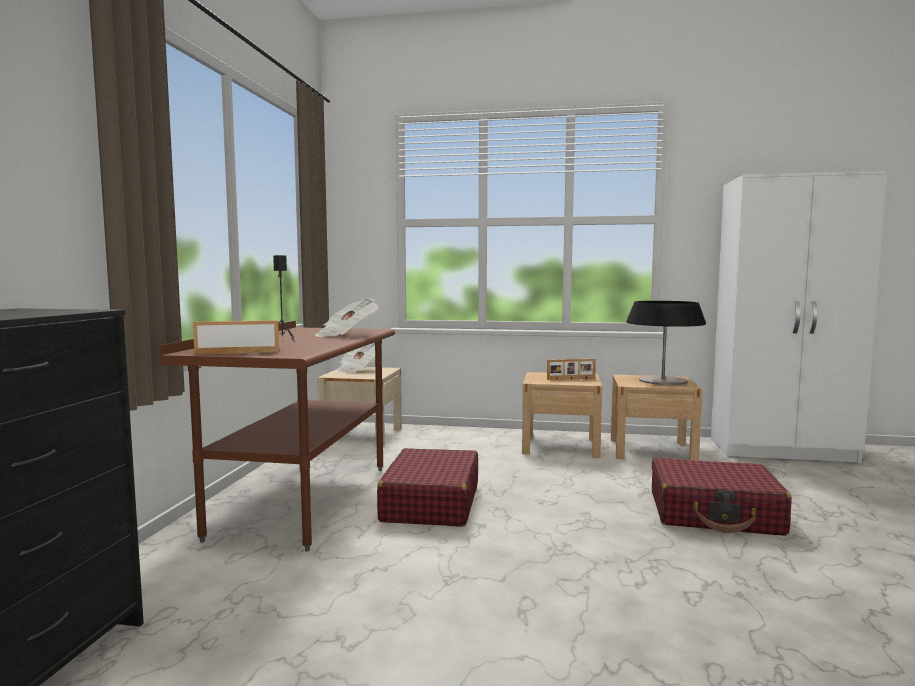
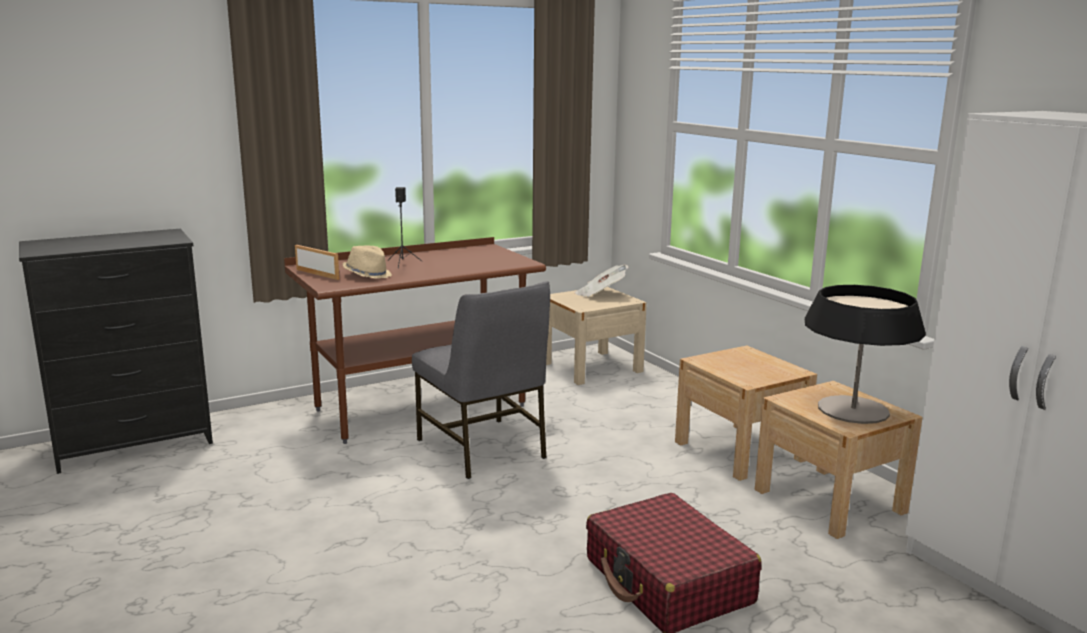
camera: 50 degrees right, 10 degrees up
newspaper [315,299,379,337] -> none
red suitcase [377,448,478,527] -> grey chair [412,281,550,479]
picture frame [547,359,596,380] -> none
none -> beige hat [343,246,392,279]

